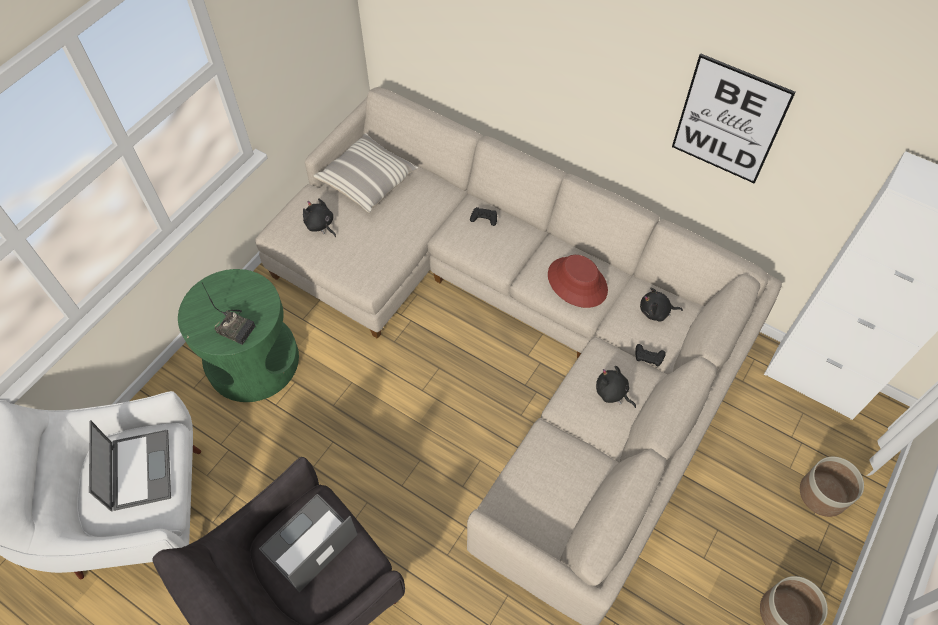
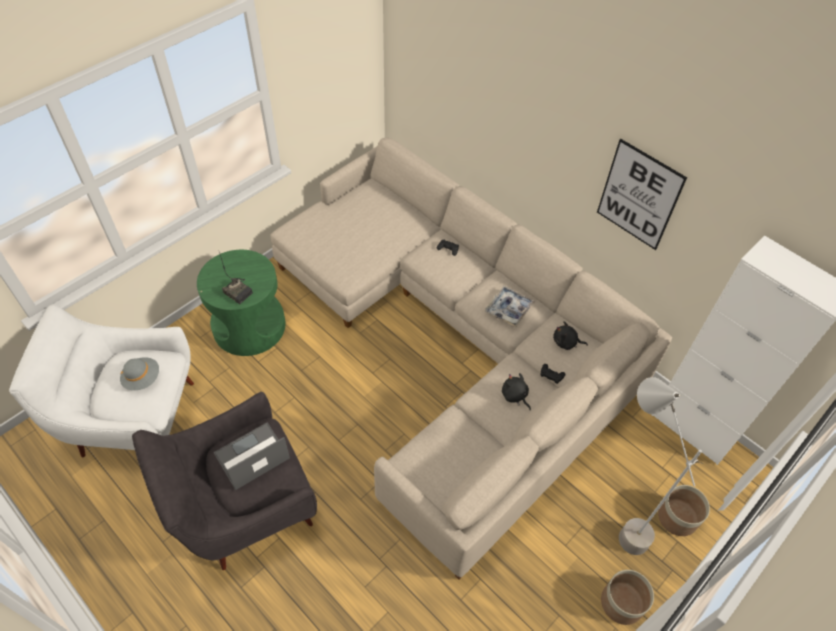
camera: 10 degrees right, 5 degrees down
laptop [89,420,171,512] -> grey hat [120,357,159,390]
black plush toy [303,198,336,237] -> none
pillow [314,133,418,213] -> none
red hat [548,255,608,308] -> tray [485,286,534,327]
none -> grey floor lamp [619,377,703,555]

